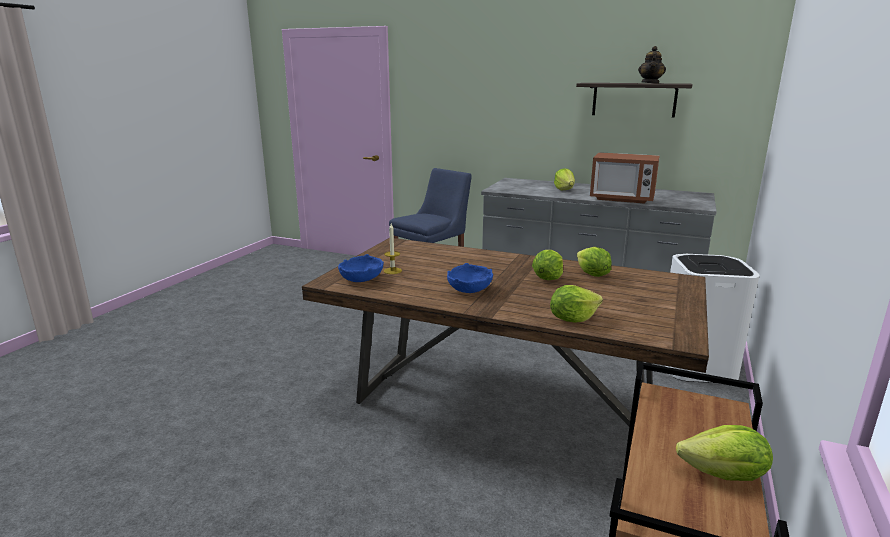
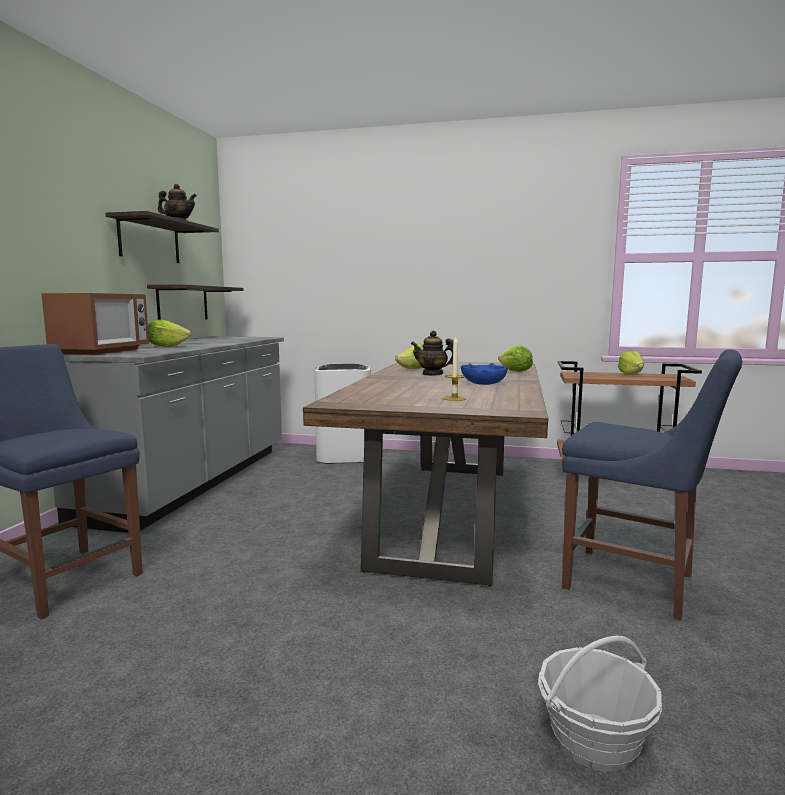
camera: 100 degrees left, 10 degrees down
blue bowl [338,254,384,282] -> none
lettuce [532,250,563,280] -> teapot [411,331,454,376]
microwave [590,152,660,204] -> microwave moved to [41,293,149,355]
none -> shelf [147,284,244,320]
none -> basket [538,636,662,772]
none -> blue chair [562,350,742,620]

